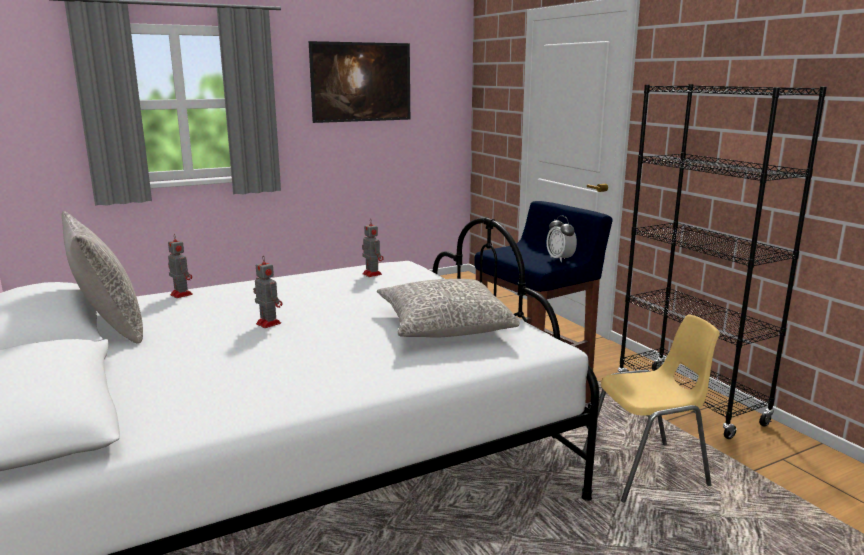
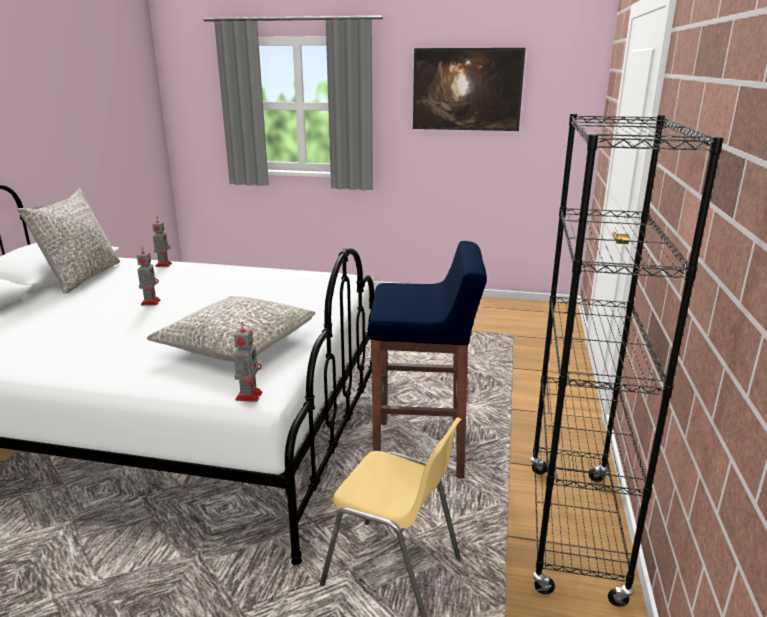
camera: 40 degrees right, 5 degrees up
toy robot [362,219,384,277] -> toy robot moved to [234,322,262,402]
alarm clock [547,216,577,262] -> none

